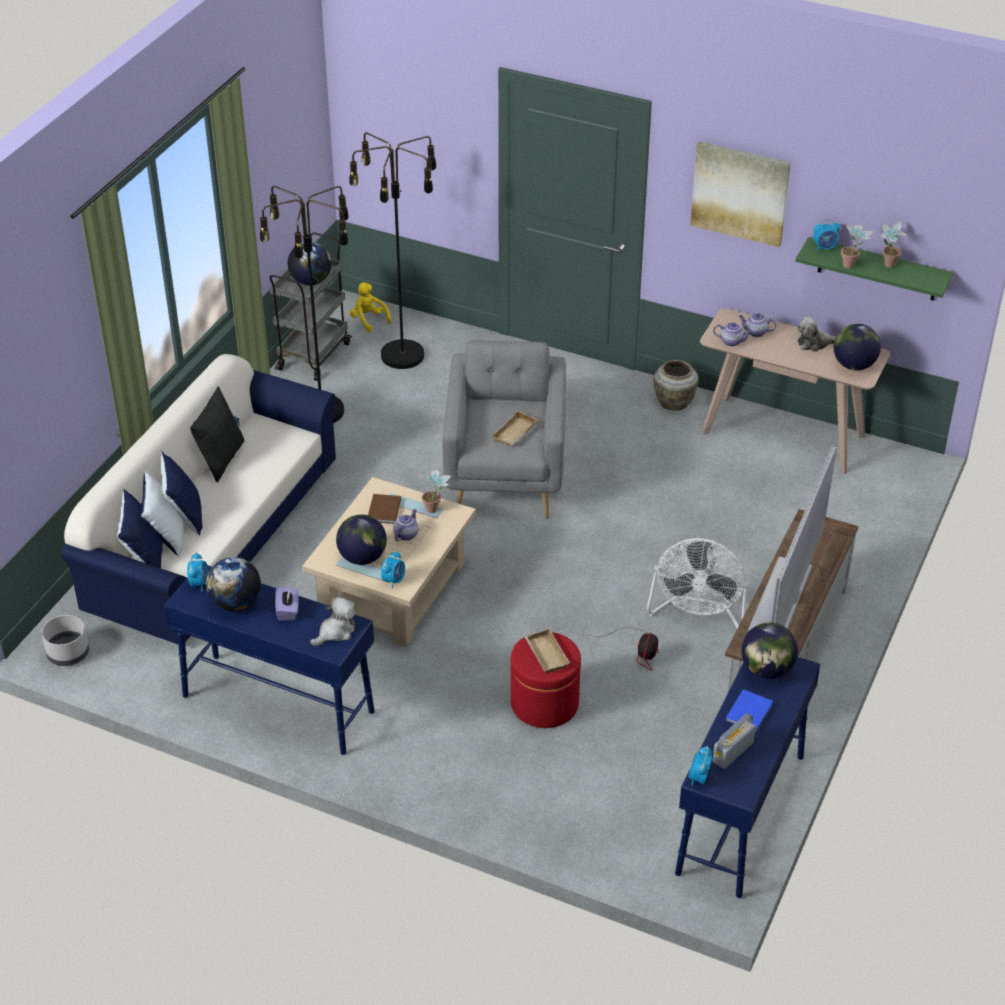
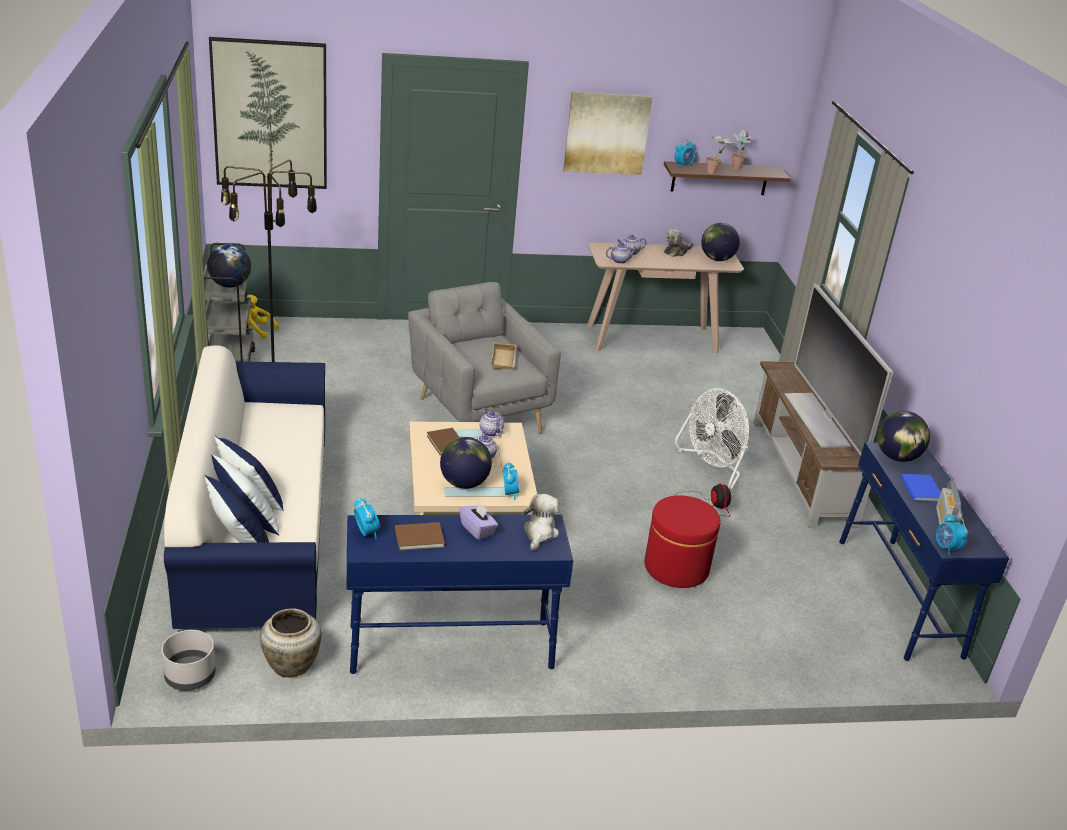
camera: 35 degrees left, 10 degrees down
black pillow [190,387,244,482] -> none
globe [206,557,261,612] -> brown book [395,522,445,551]
floor lamp [349,132,436,369] -> none
potted plant [421,469,452,513] -> teapot [480,408,504,436]
beige tray [524,628,570,673] -> none
white fan [647,537,748,628] -> white fan turned 75 degrees clockwise [675,388,749,492]
beige vase [653,360,699,411] -> beige vase moved to [260,608,321,677]
green shelf [795,237,954,301] -> brown shelf [664,161,790,195]
none -> picture [209,37,327,189]

